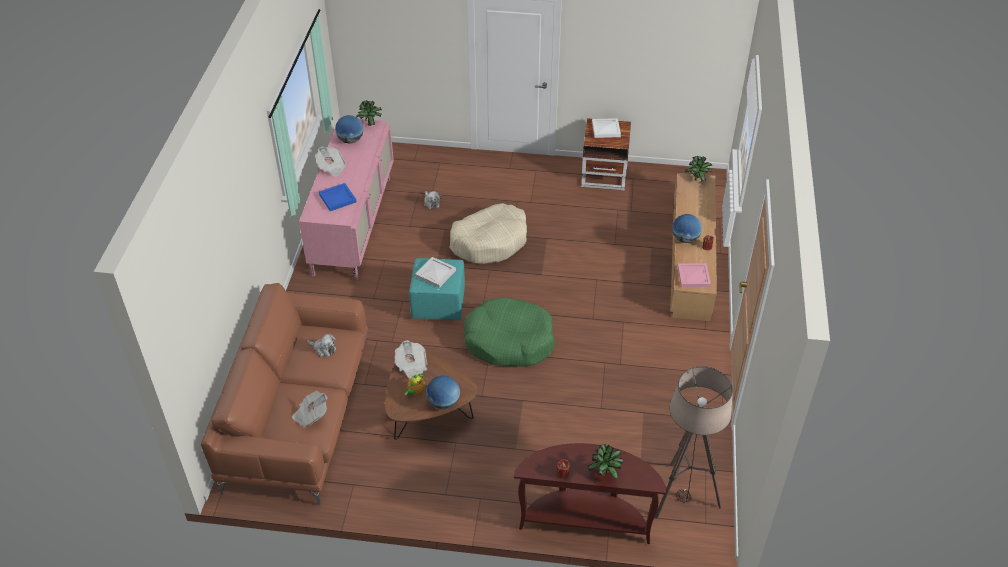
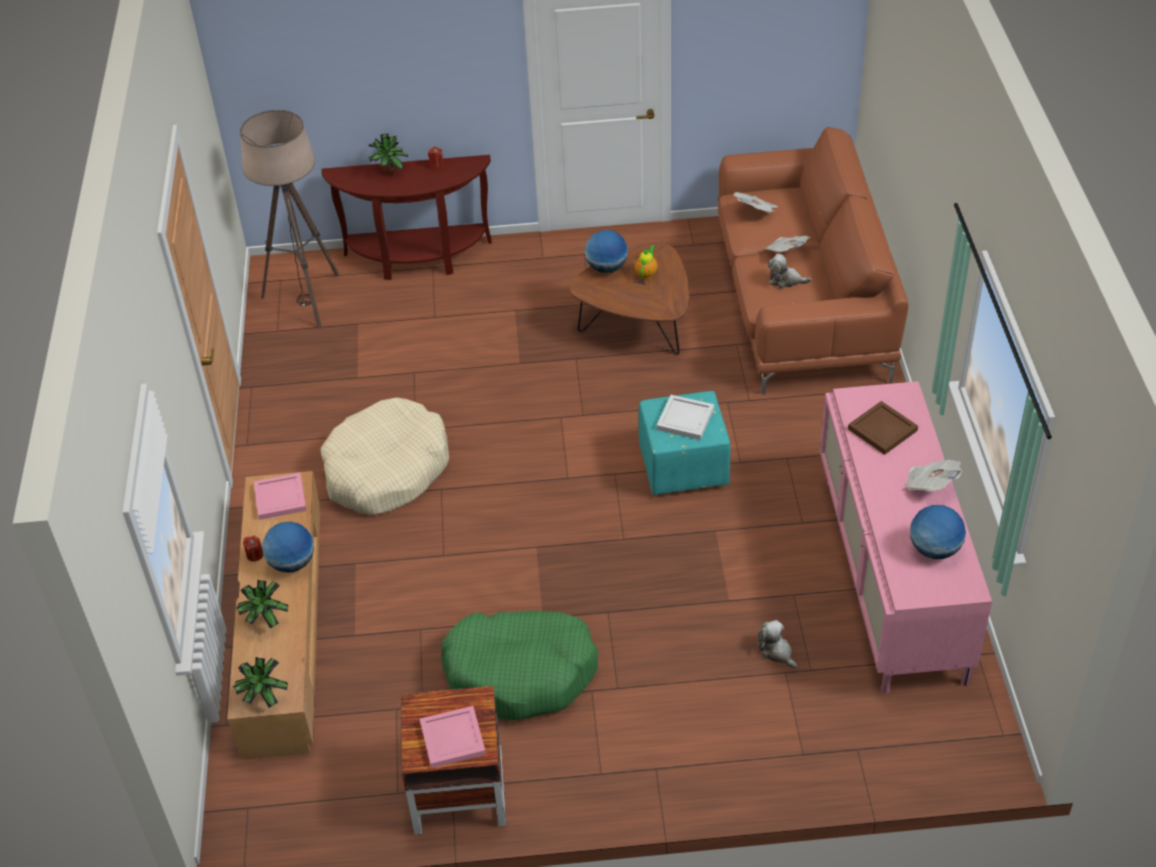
camera: 170 degrees right, 0 degrees up
blue tray [319,183,357,211] -> brown tray [848,401,918,455]
potted plant [356,100,382,126] -> potted plant moved to [236,580,288,629]
newspaper [395,340,427,380] -> newspaper moved to [764,236,811,252]
beige dog bed [449,203,527,264] -> beige dog bed moved to [321,398,449,515]
green dog bed [463,297,555,367] -> green dog bed moved to [441,611,598,720]
white tray [592,118,621,138] -> pink tray [420,706,486,768]

